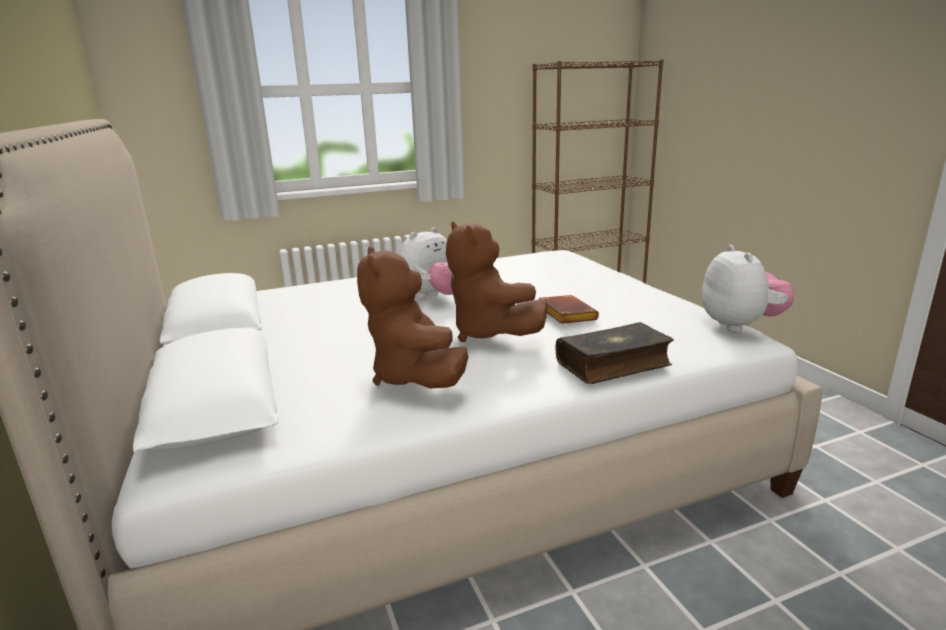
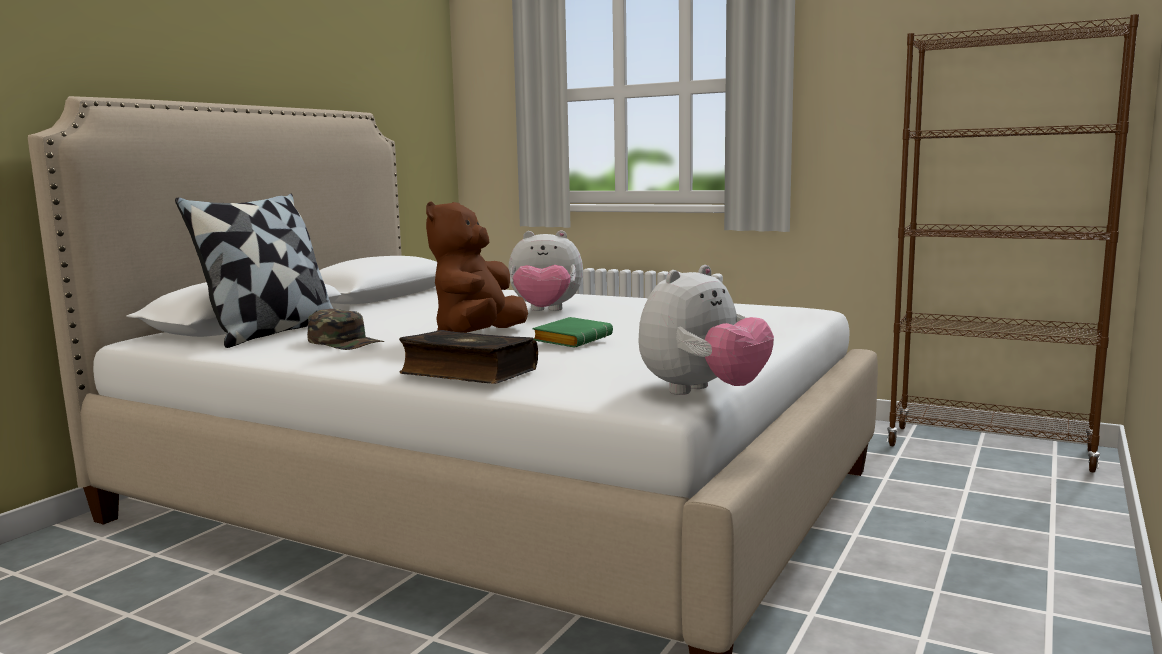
camera: 50 degrees right, 10 degrees down
brown plush toy [357,246,468,389] -> green cap [307,309,385,350]
brown book [539,295,599,324] -> green book [533,317,613,348]
none -> pillow [175,194,333,348]

